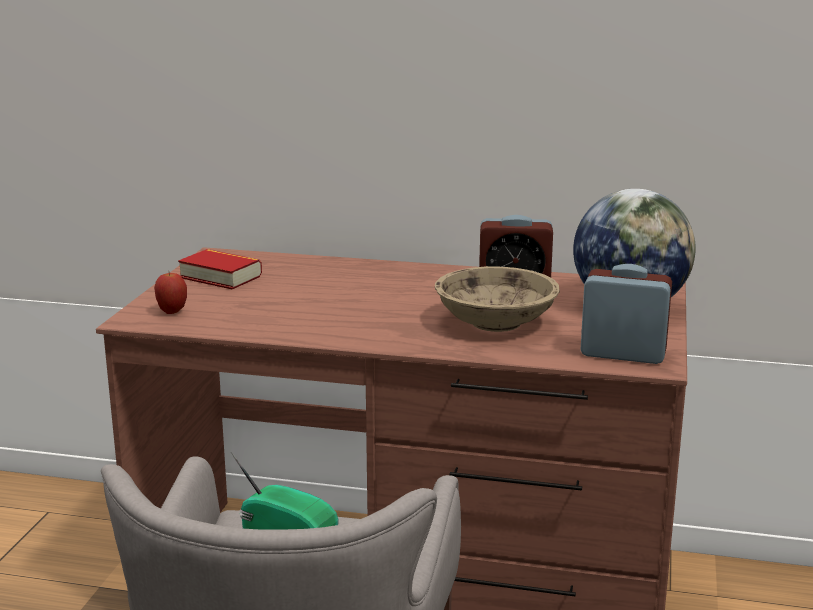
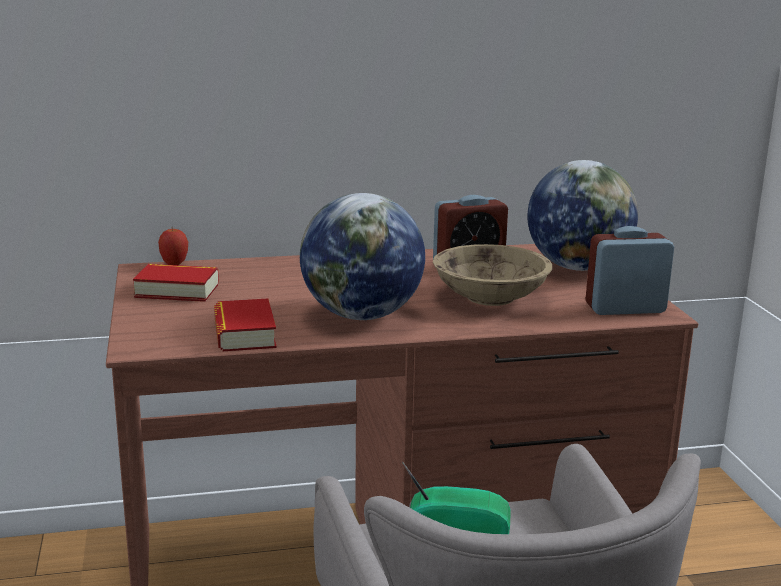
camera: 25 degrees left, 0 degrees up
apple [154,273,187,314] -> apple moved to [158,227,188,265]
none -> book [214,299,277,351]
none -> globe [300,193,425,320]

